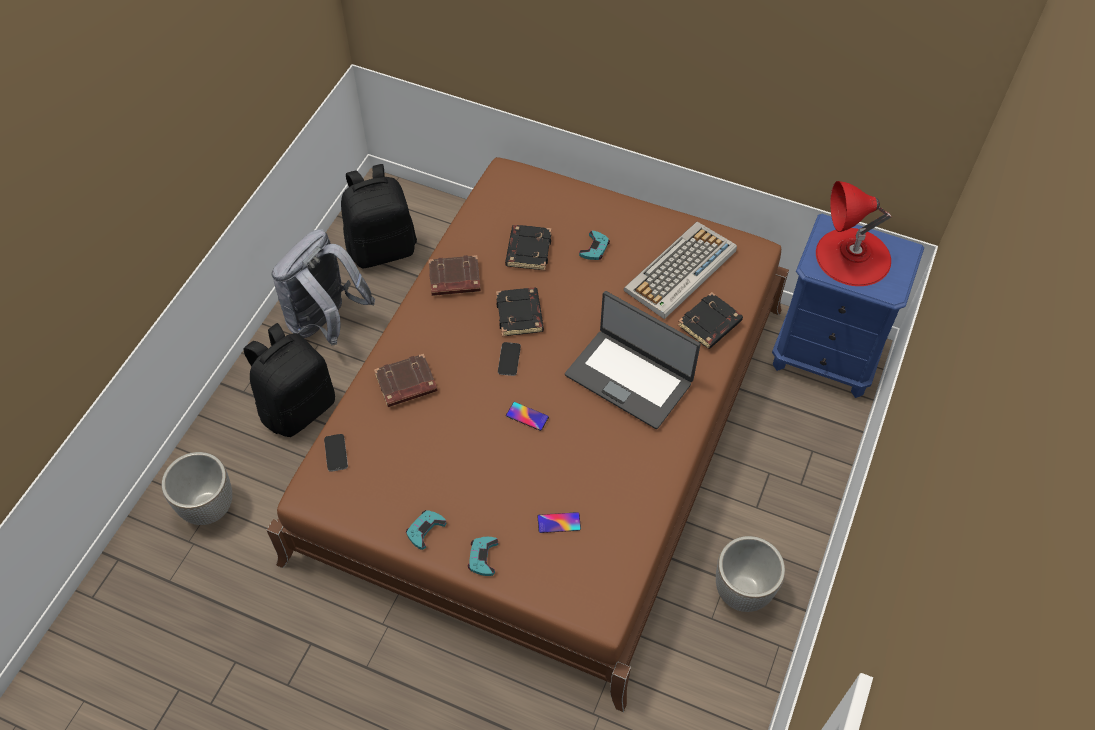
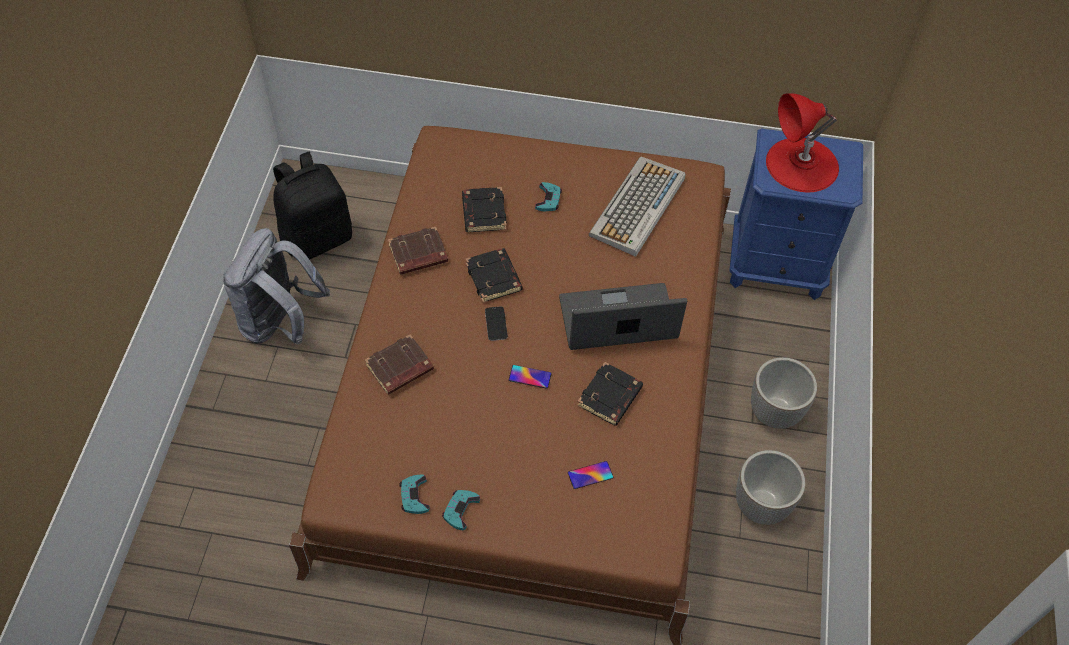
camera: 15 degrees left, 0 degrees up
planter [161,452,232,525] -> planter moved to [751,357,817,429]
black backpack [244,323,335,437] -> none
phone [324,434,348,472] -> none
turquoise game controller [468,537,498,576] -> turquoise game controller moved to [399,475,430,514]
laptop [565,291,701,429] -> laptop turned 150 degrees clockwise [559,283,687,350]
black book [678,292,743,349] -> black book moved to [577,362,643,426]

